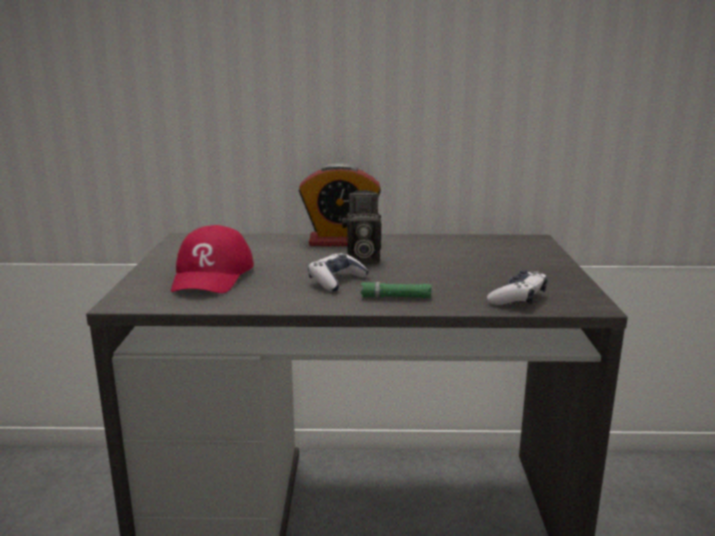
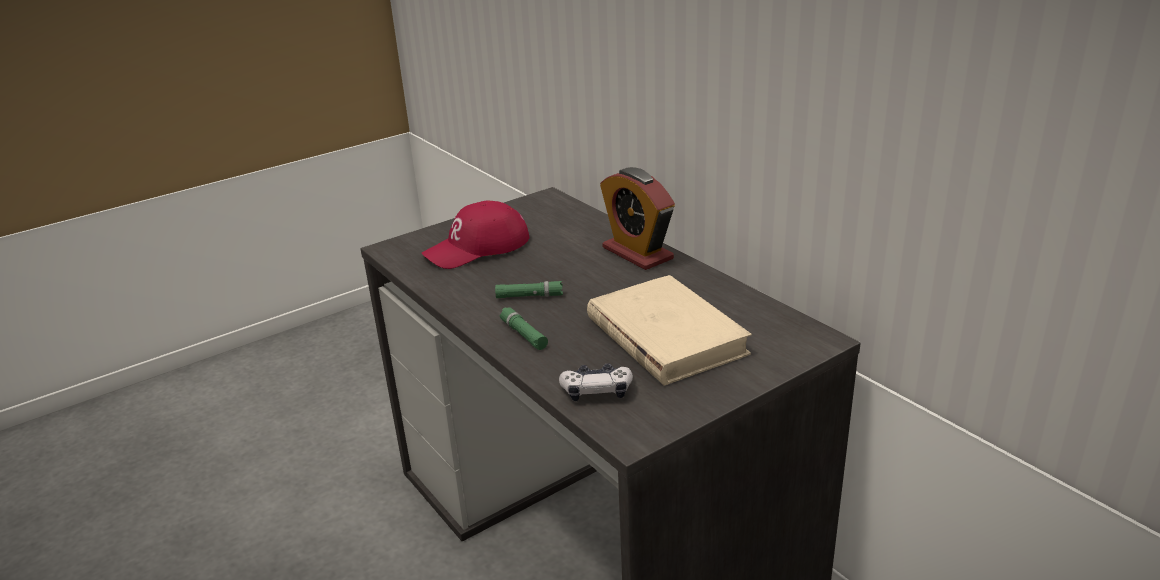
camera: 55 degrees right, 10 degrees up
game controller [308,253,369,292] -> green flashlight [495,281,563,298]
camera [342,190,382,264] -> none
none -> beige book [587,275,752,386]

